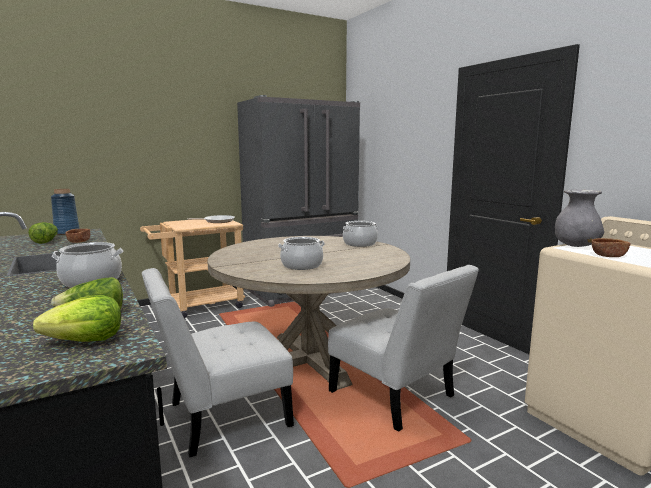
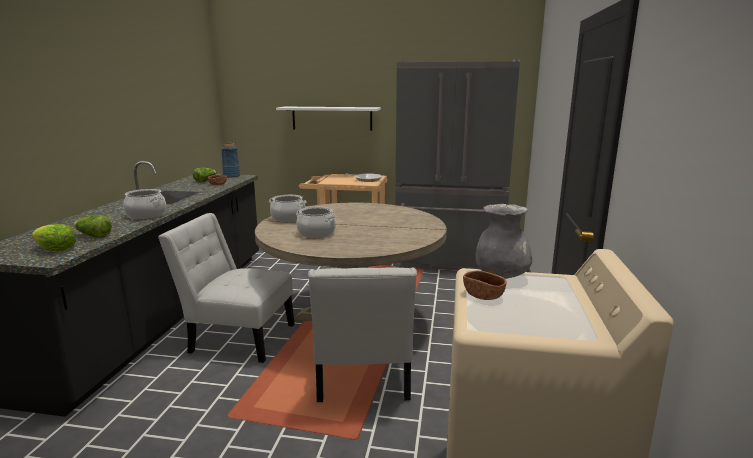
camera: 40 degrees right, 5 degrees up
cooking pot [343,221,378,247] -> cooking pot moved to [269,195,307,222]
none -> white shelf [276,107,381,131]

